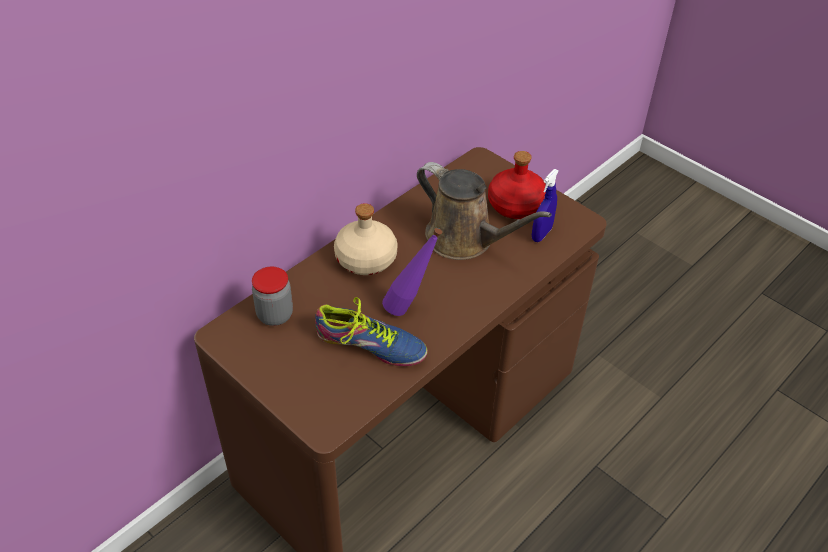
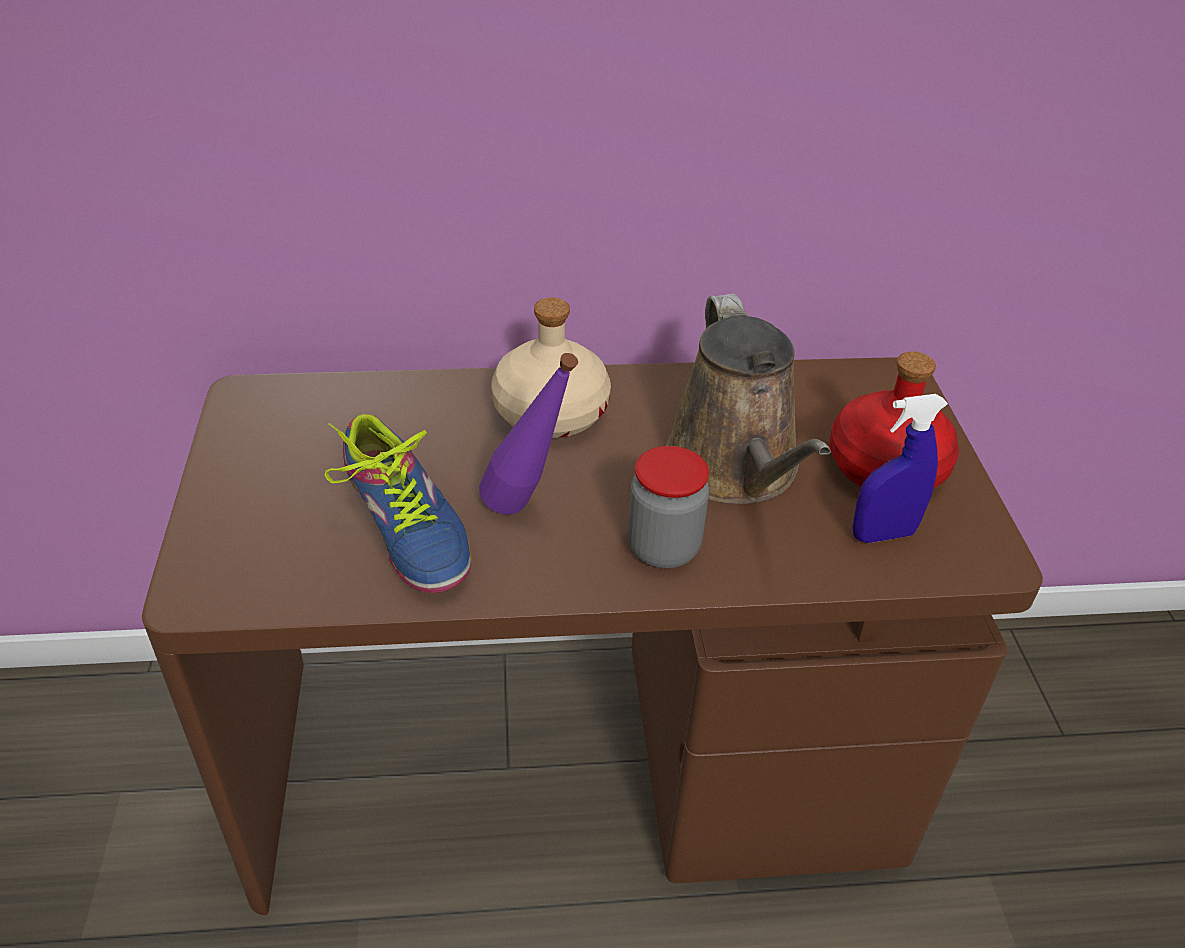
camera: 40 degrees right, 5 degrees down
jar [252,267,293,326] -> jar moved to [628,446,709,568]

